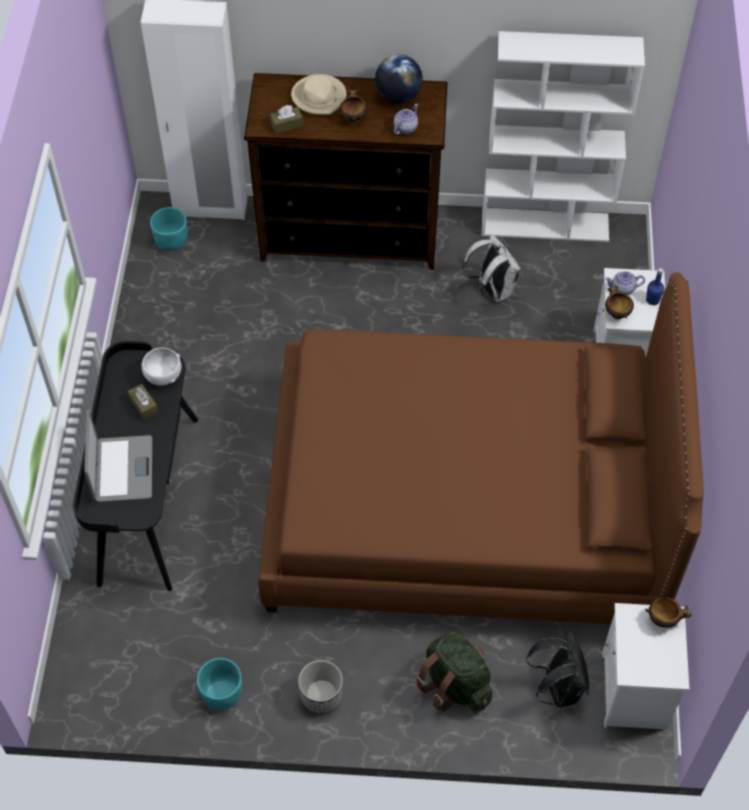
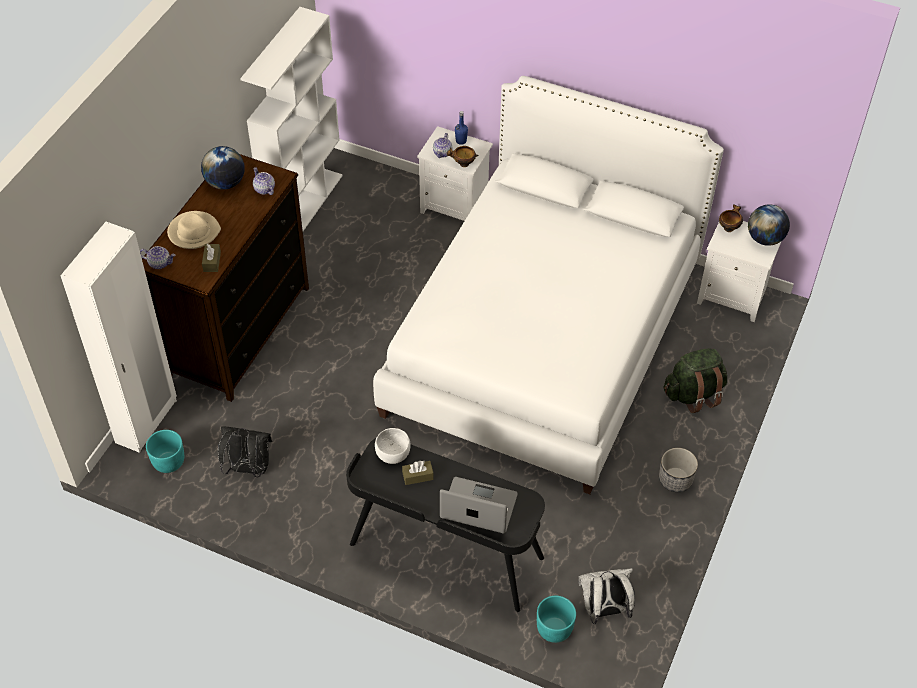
camera: 70 degrees left, 5 degrees down
turquoise planter [197,658,242,710] -> turquoise planter moved to [537,596,576,643]
brown bed [258,272,704,624] -> white bed [373,76,724,494]
bowl [340,90,368,123] -> none
white backpack [463,235,522,302] -> white backpack moved to [578,568,635,624]
black backpack [526,631,589,707] -> black backpack moved to [218,426,272,477]
none -> teapot [140,246,175,269]
none -> globe [748,204,790,246]

